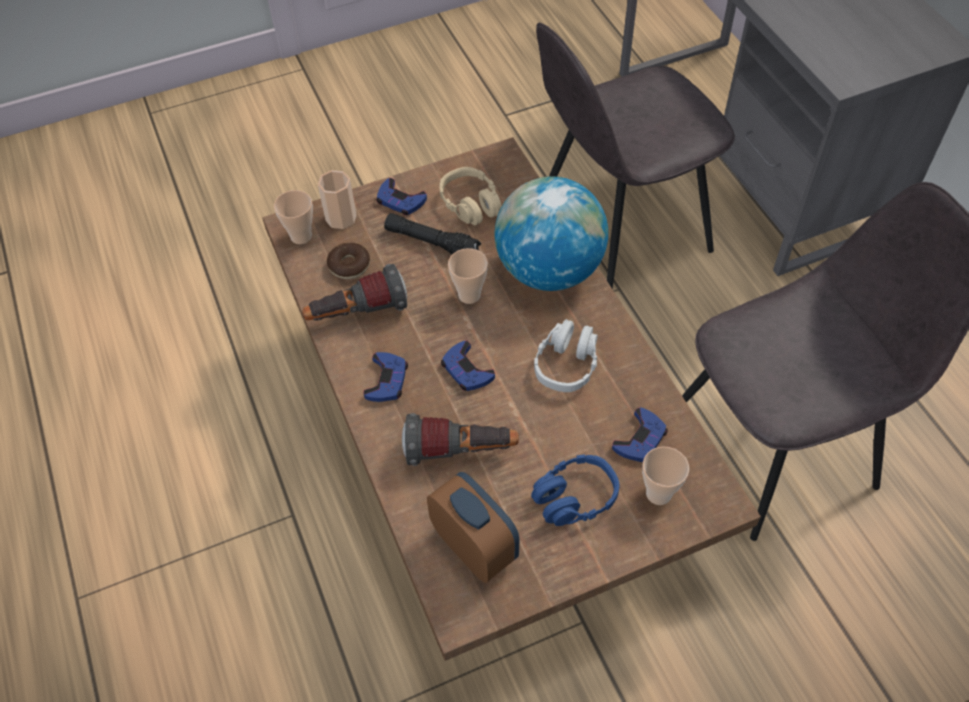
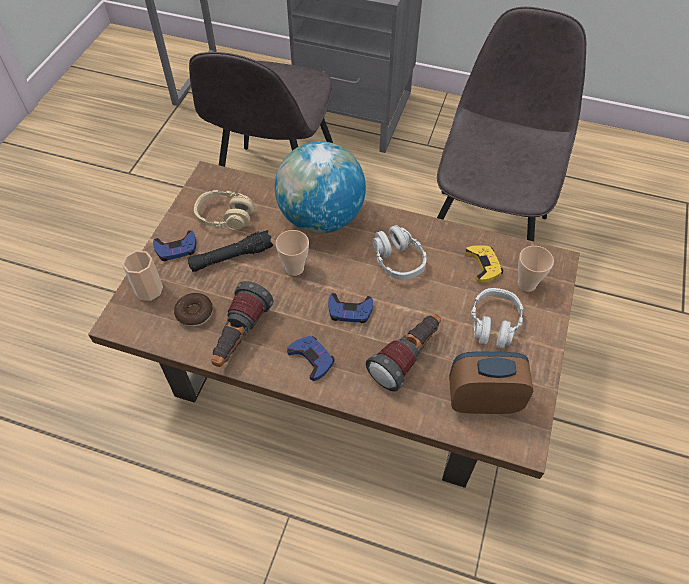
camera: 50 degrees left, 0 degrees up
cup [274,190,313,244] -> none
blue headphones [531,455,620,526] -> grey headphones [471,288,523,349]
blue game controller [612,407,668,462] -> yellow game controller [465,245,503,283]

